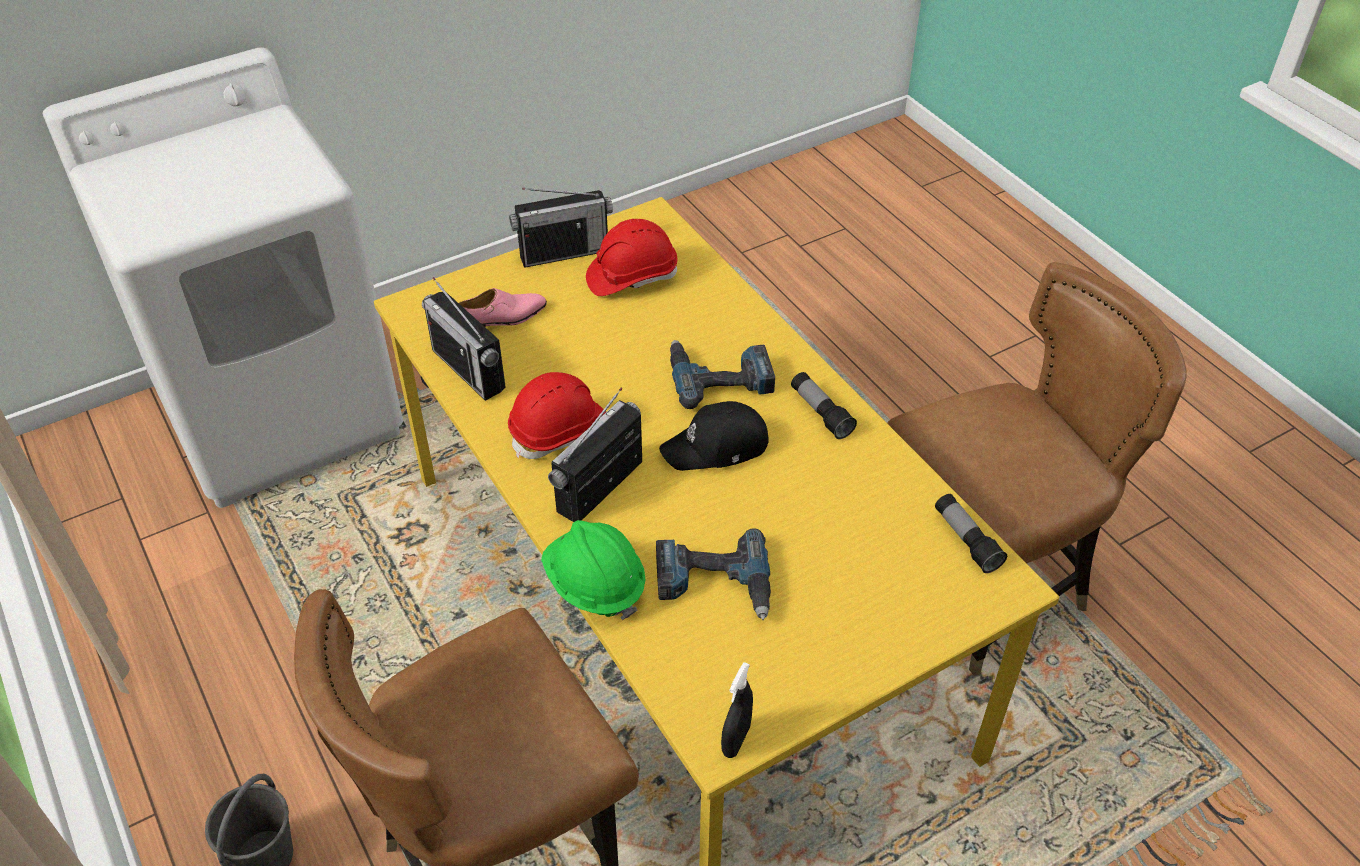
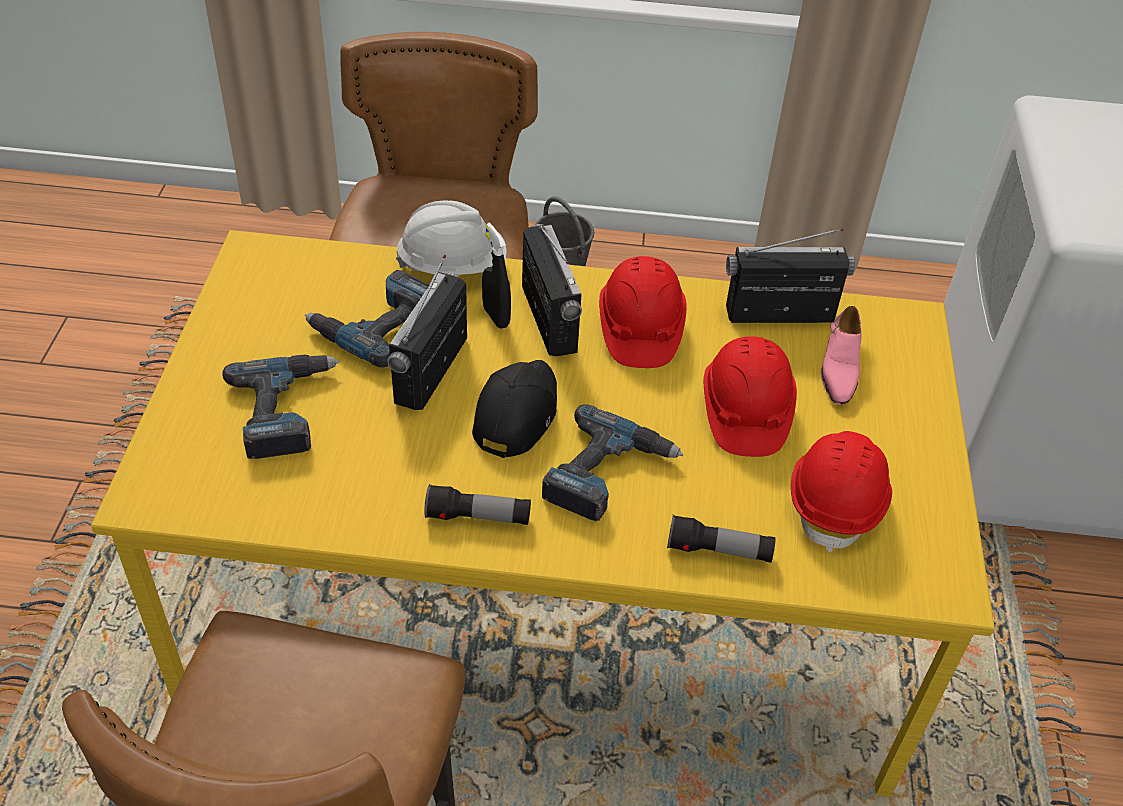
camera: 125 degrees right, 0 degrees up
radio [509,188,613,268] -> radio moved to [387,255,467,410]
green hard hat [541,520,645,620] -> white hard hat [396,200,507,275]
black spray bottle [721,662,753,758] -> black spray bottle moved to [482,223,511,328]
flashlight [935,494,1007,573] -> flashlight moved to [667,514,776,563]
none -> power drill [222,355,340,459]
none -> red hard hat [704,336,797,457]

